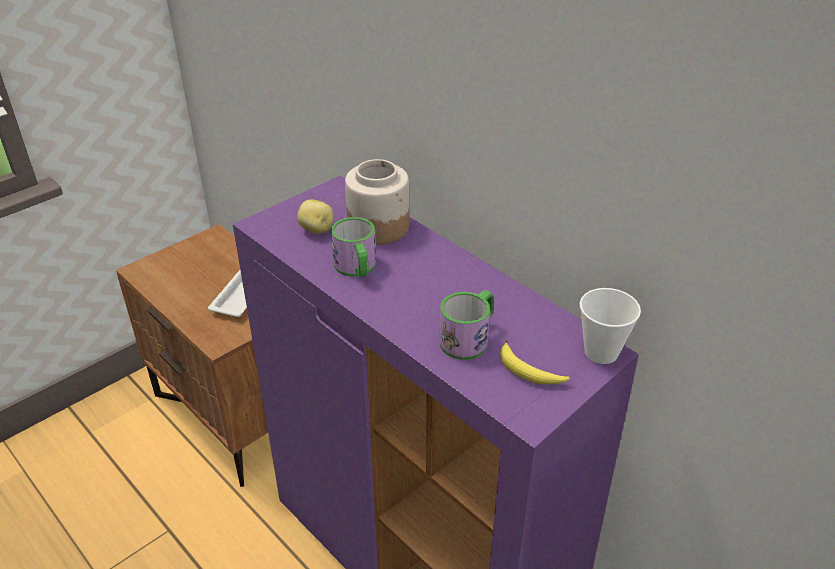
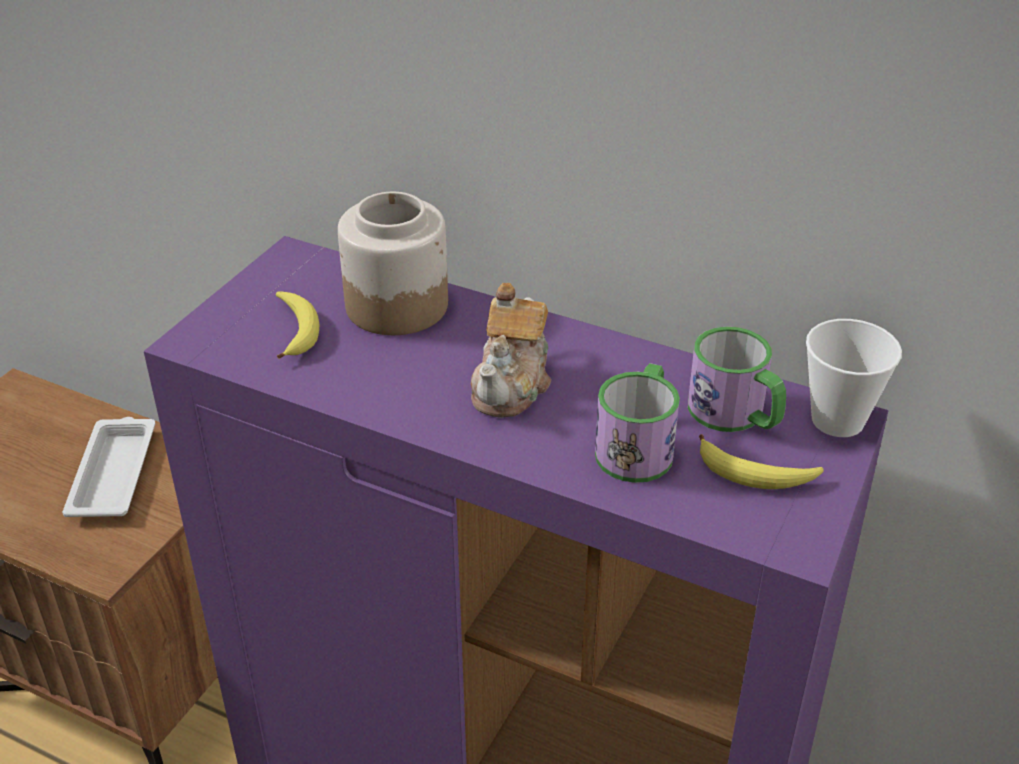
camera: 20 degrees left, 0 degrees up
potato [297,199,334,233] -> banana [276,292,319,359]
mug [331,217,376,277] -> mug moved to [688,327,786,432]
none -> teapot [471,283,552,418]

